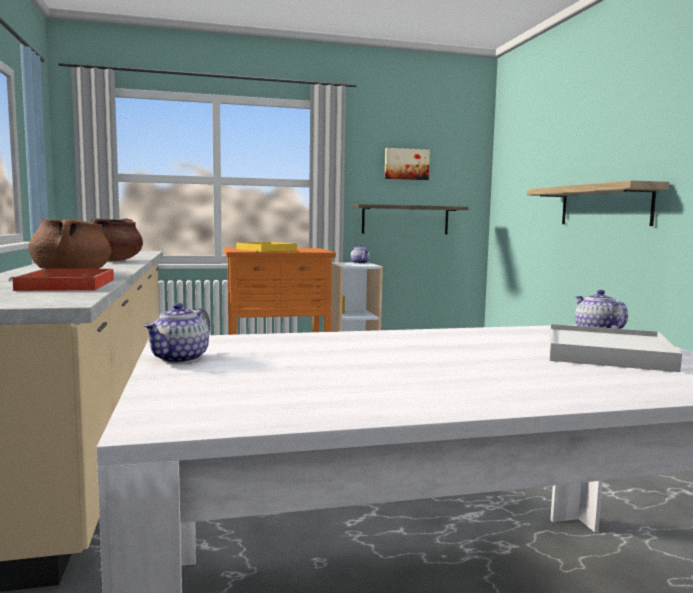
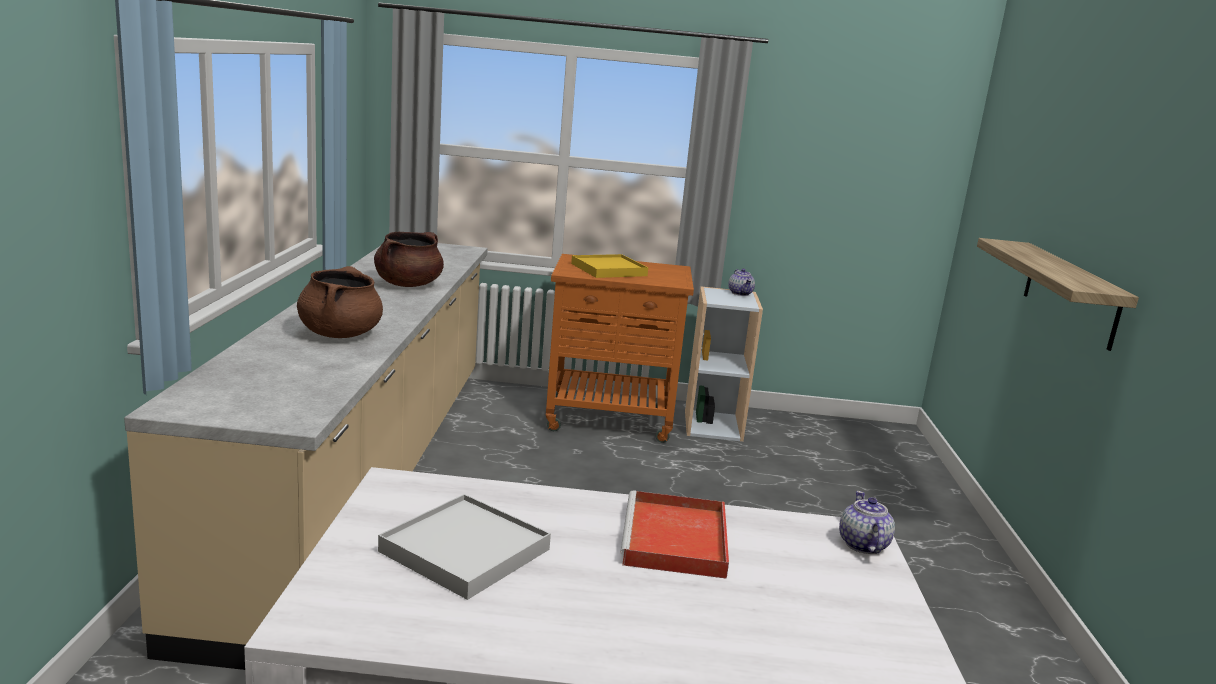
camera: 15 degrees right, 10 degrees up
red tray [9,268,114,291] -> red tray moved to [620,491,729,579]
teapot [144,303,210,363] -> none
shelf [352,204,468,235] -> none
picture [385,148,430,180] -> none
white tray [549,324,682,372] -> white tray moved to [378,494,551,600]

